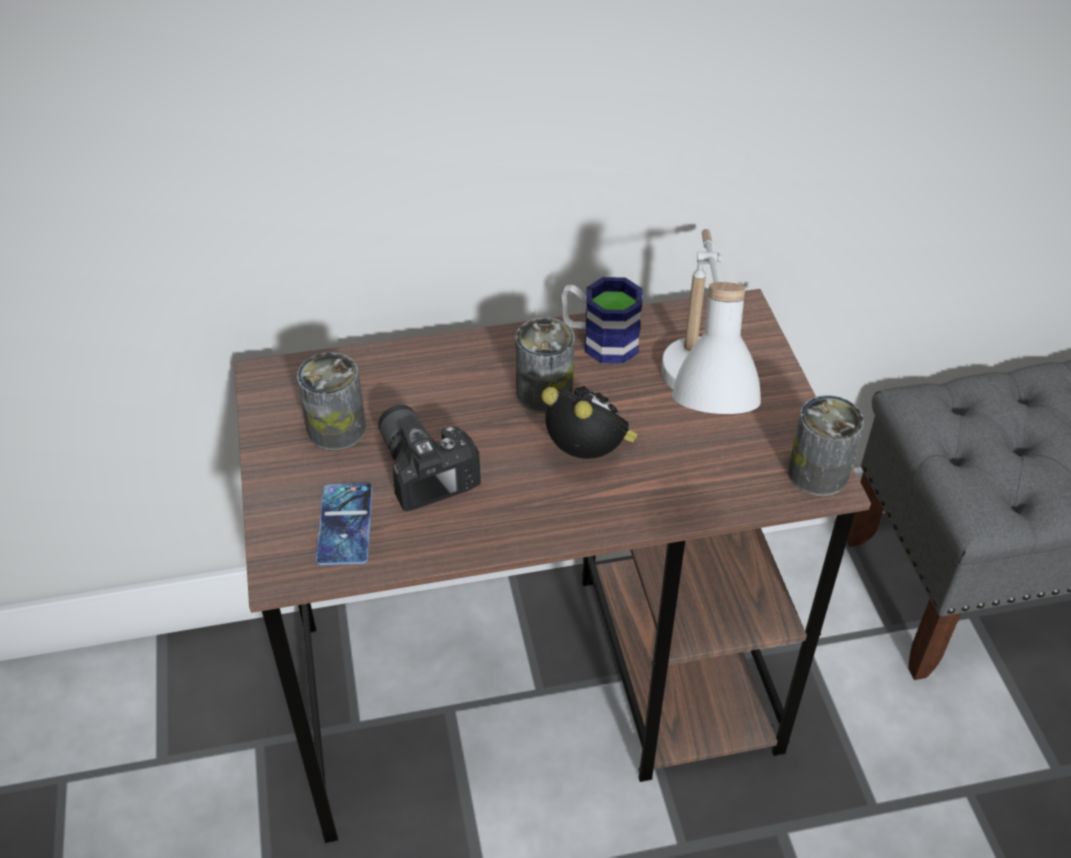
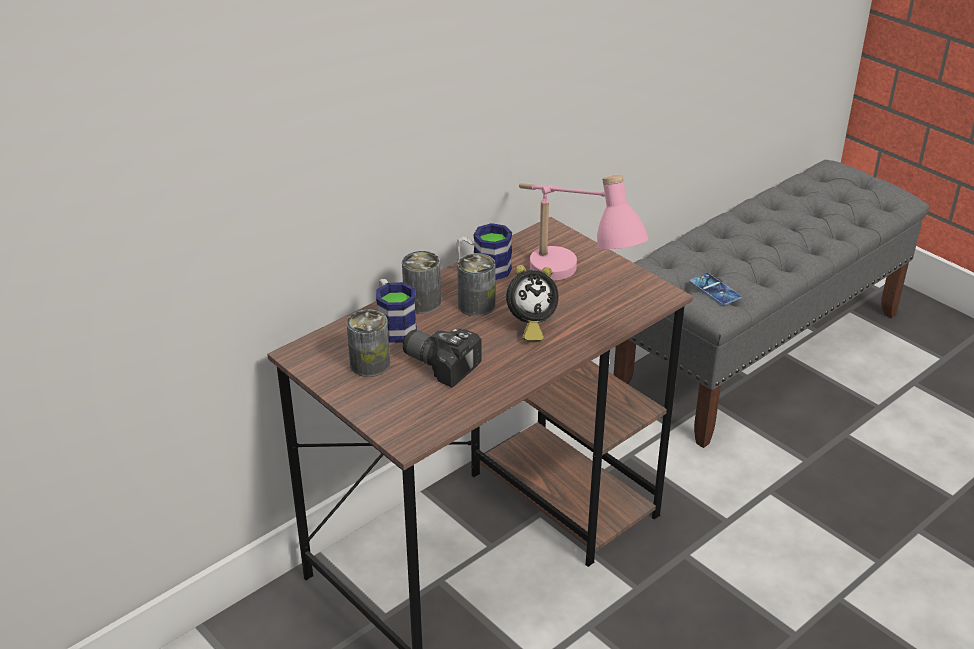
camera: 30 degrees left, 10 degrees down
phone [316,483,373,565] -> phone moved to [690,273,742,305]
alarm clock [542,386,638,459] -> alarm clock turned 150 degrees clockwise [506,265,559,341]
white table lamp [661,229,761,414] -> pink table lamp [519,174,649,280]
can [788,395,864,496] -> can moved to [402,251,441,314]
none -> mug [376,279,417,343]

